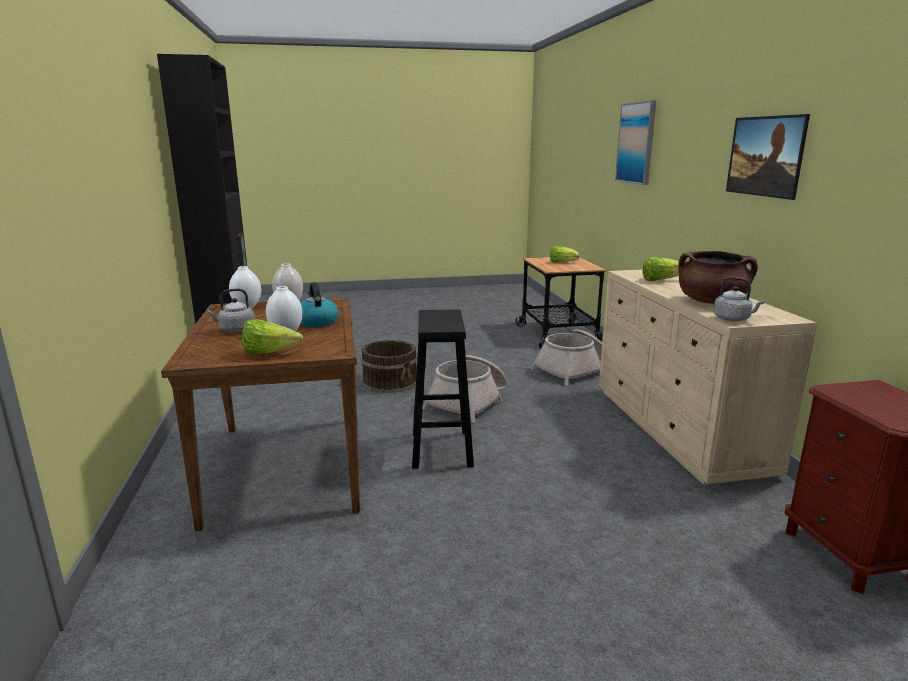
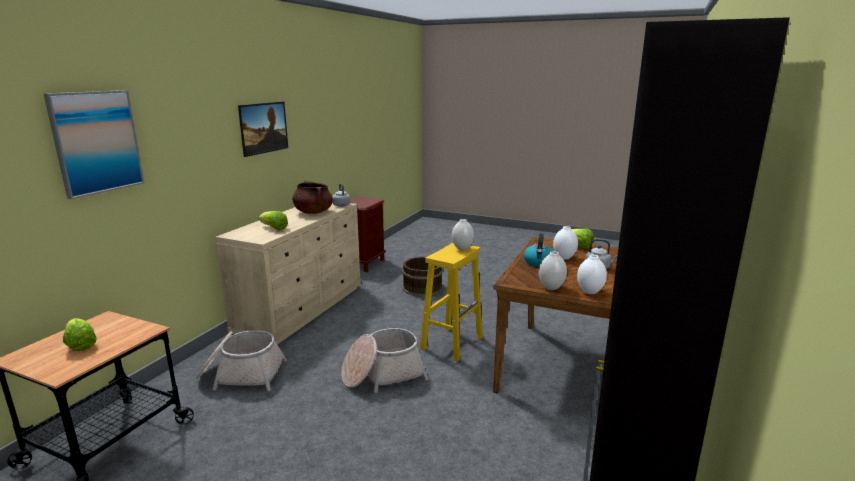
camera: 145 degrees left, 0 degrees up
brown bucket [361,340,418,393] -> brown bucket moved to [402,257,443,297]
black stool [412,310,474,469] -> yellow stool [420,243,483,362]
none -> white vase [452,219,474,250]

